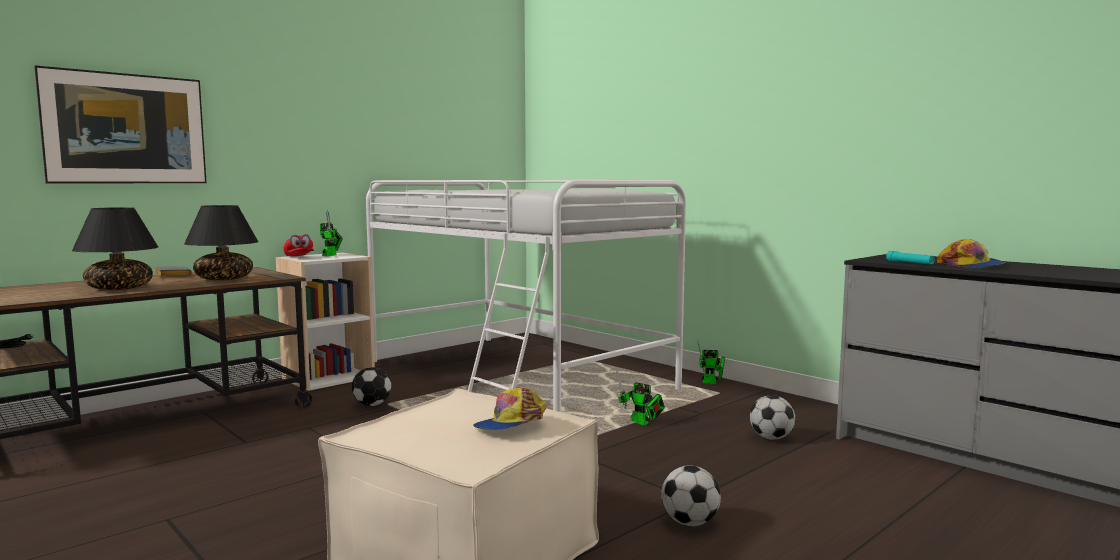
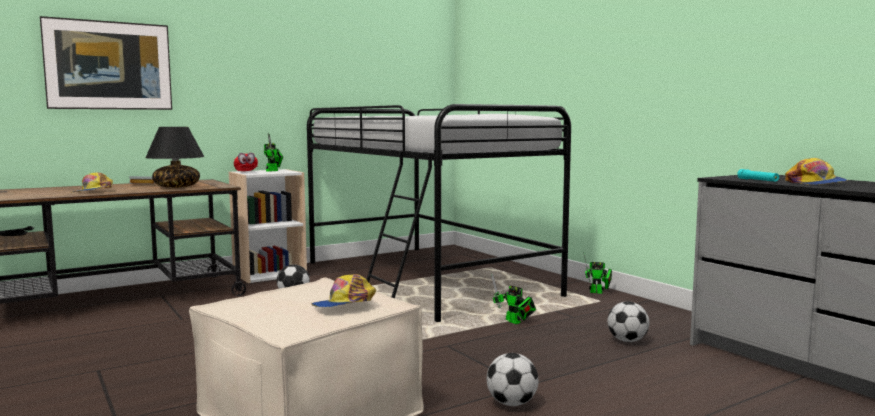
camera: 10 degrees right, 0 degrees up
black table lamp [72,207,159,290] -> cap [70,172,113,193]
white bed [366,180,686,412] -> black bed [307,104,571,322]

